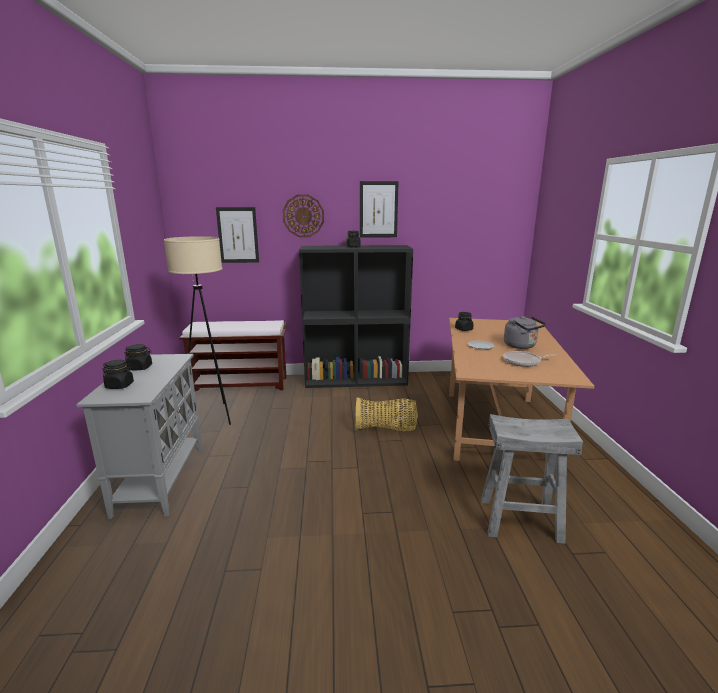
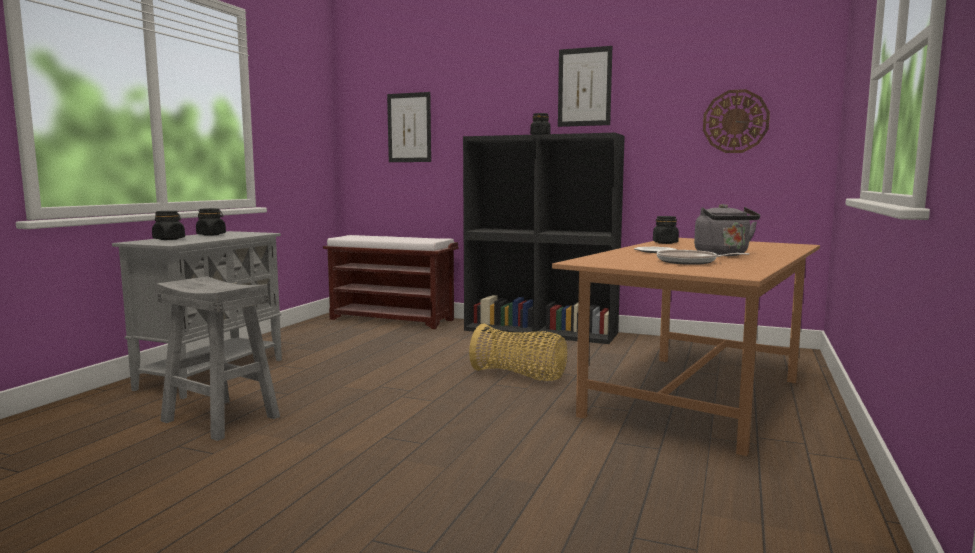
camera: 25 degrees right, 10 degrees down
beige floor lamp [164,236,231,425] -> none
wall clock [283,195,324,237] -> wall clock moved to [703,89,770,153]
grey stool [481,414,583,544] -> grey stool moved to [157,276,280,441]

